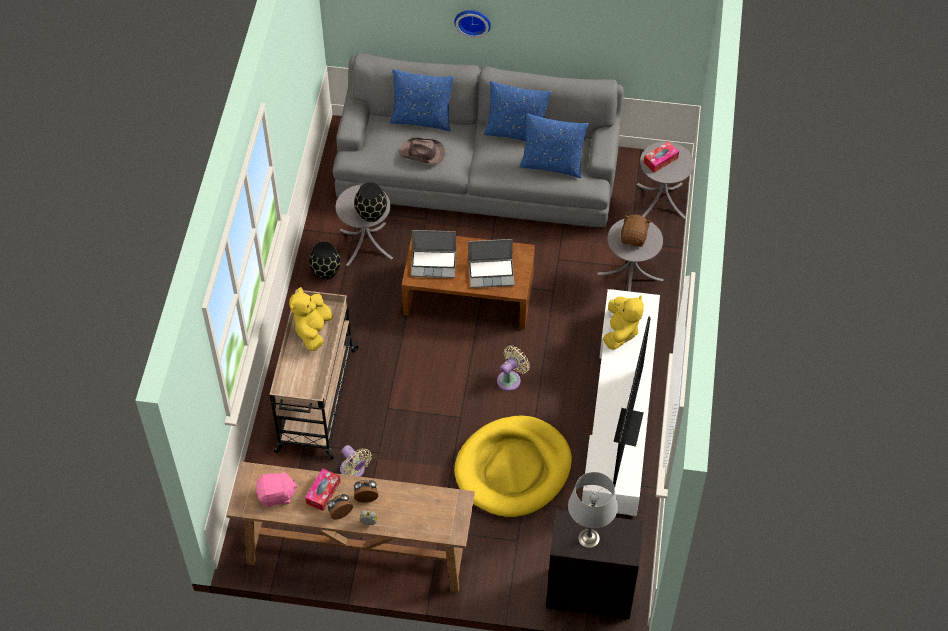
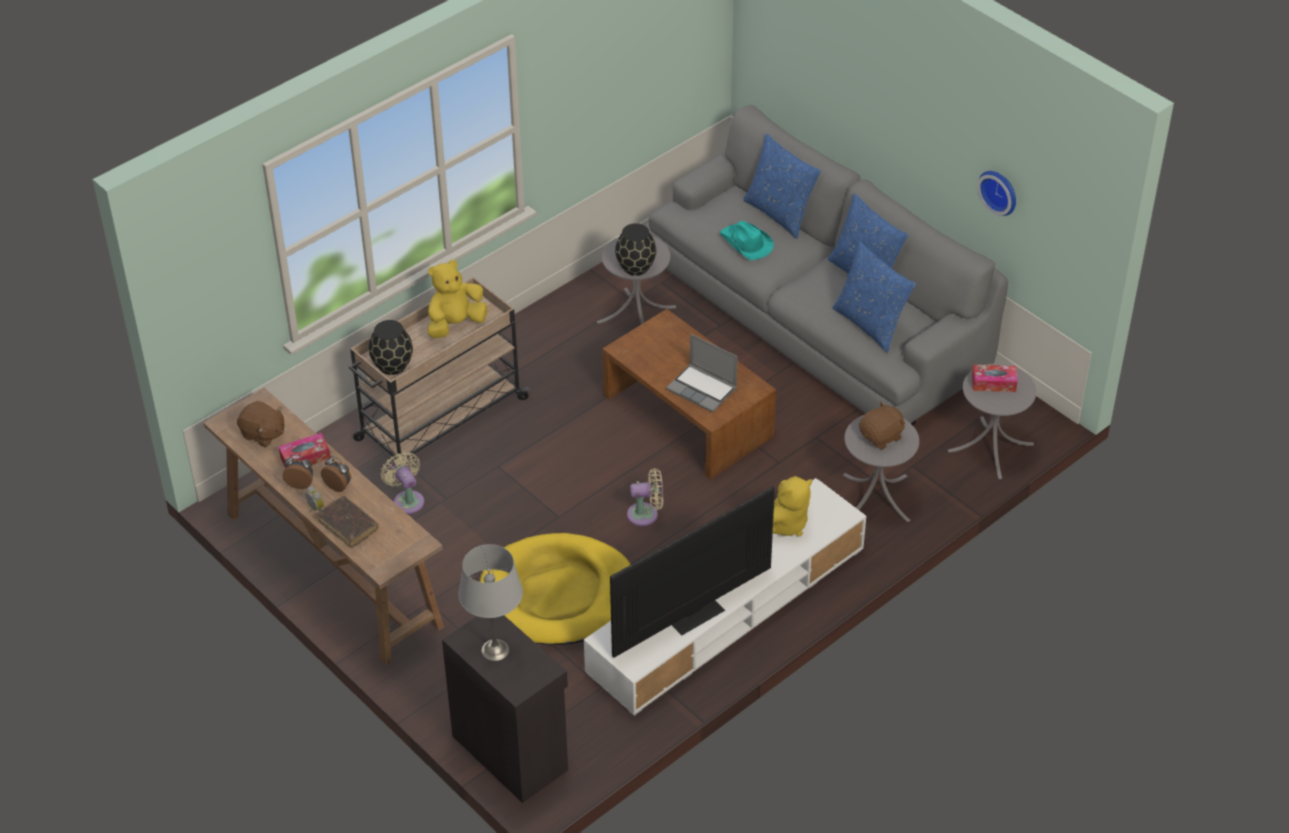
camera: 40 degrees right, 10 degrees down
pink plush toy [256,469,298,507] -> brown plush toy [237,401,284,447]
black vase [309,242,341,280] -> black vase moved to [369,320,413,375]
beige fan [340,445,372,477] -> beige fan turned 150 degrees clockwise [381,452,424,514]
brown hat [399,138,445,165] -> turquoise hat [720,221,774,260]
laptop [411,230,456,278] -> none
wall clock [454,10,491,38] -> wall clock moved to [977,171,1016,216]
none -> brown book [318,496,379,548]

